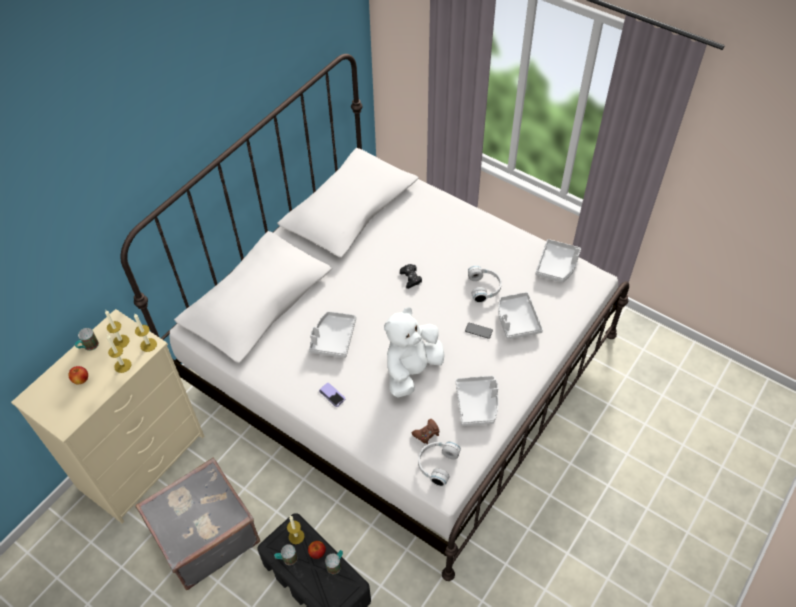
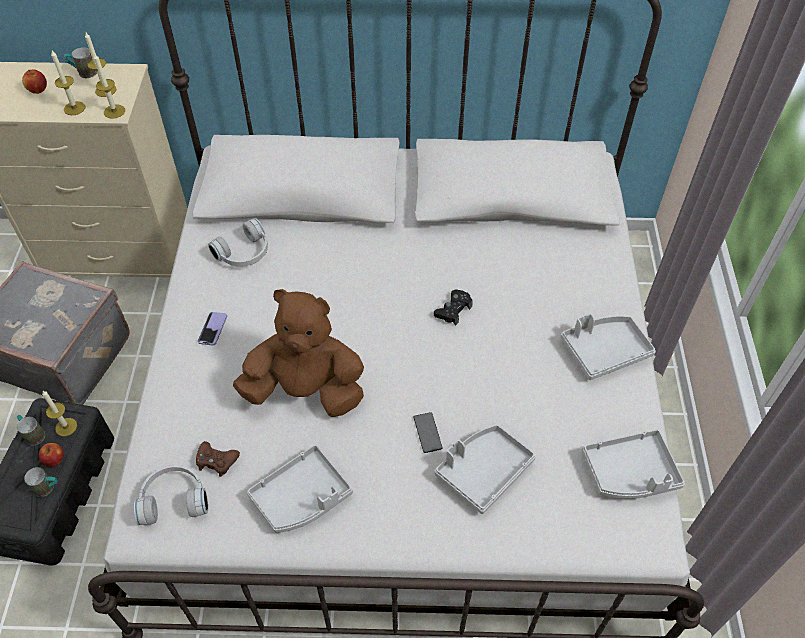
camera: 55 degrees right, 0 degrees up
grey tray [309,311,356,358] -> grey tray moved to [561,313,656,380]
white plush toy [384,307,445,398] -> brown plush toy [233,289,364,417]
white headphones [468,265,502,303] -> white headphones moved to [208,218,268,267]

